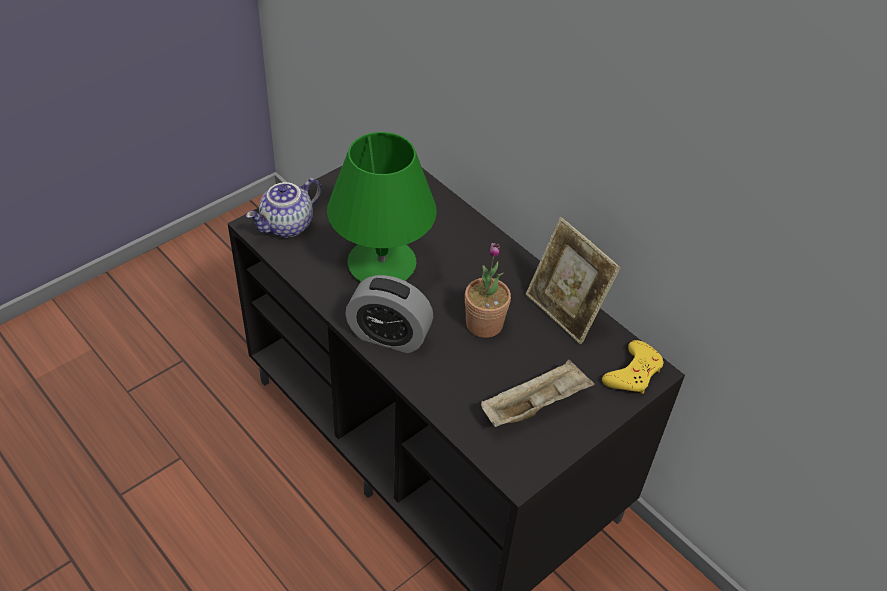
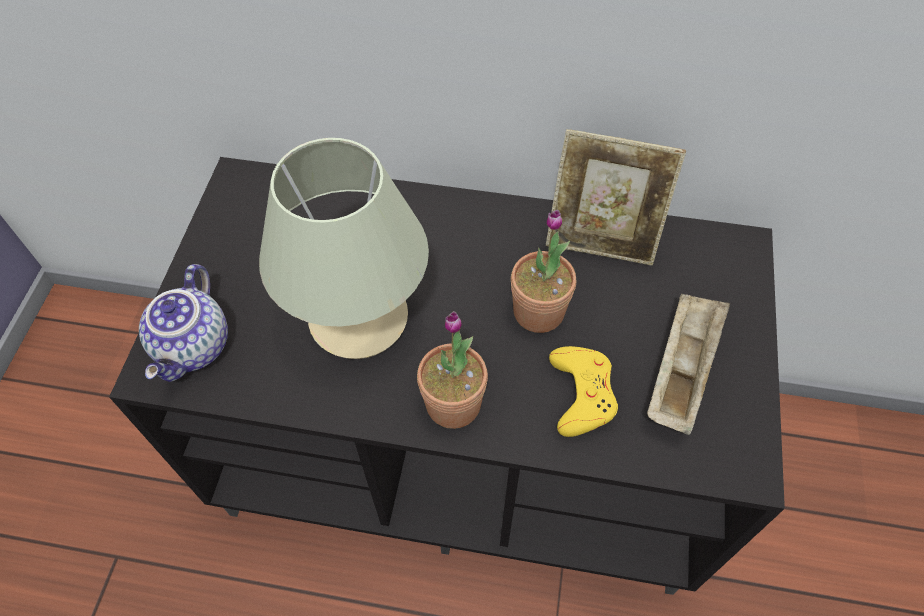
camera: 35 degrees left, 10 degrees up
green table lamp [327,132,437,282] -> beige table lamp [259,138,429,359]
alarm clock [345,275,433,353] -> potted plant [417,311,488,429]
yellow game controller [602,340,664,394] -> yellow game controller moved to [549,346,618,437]

